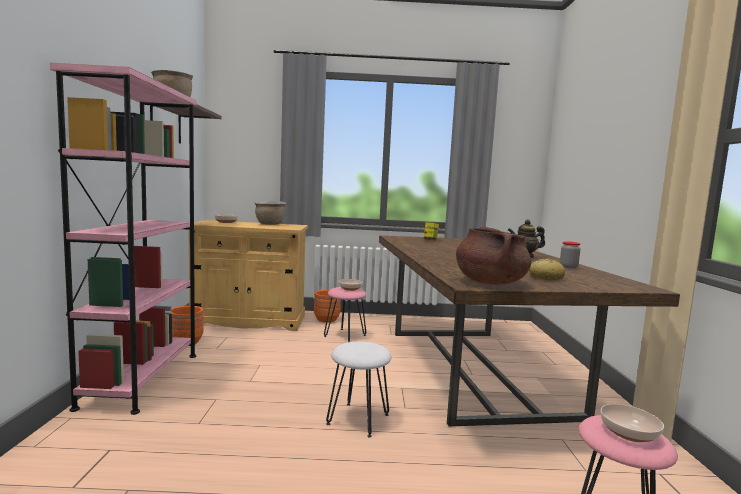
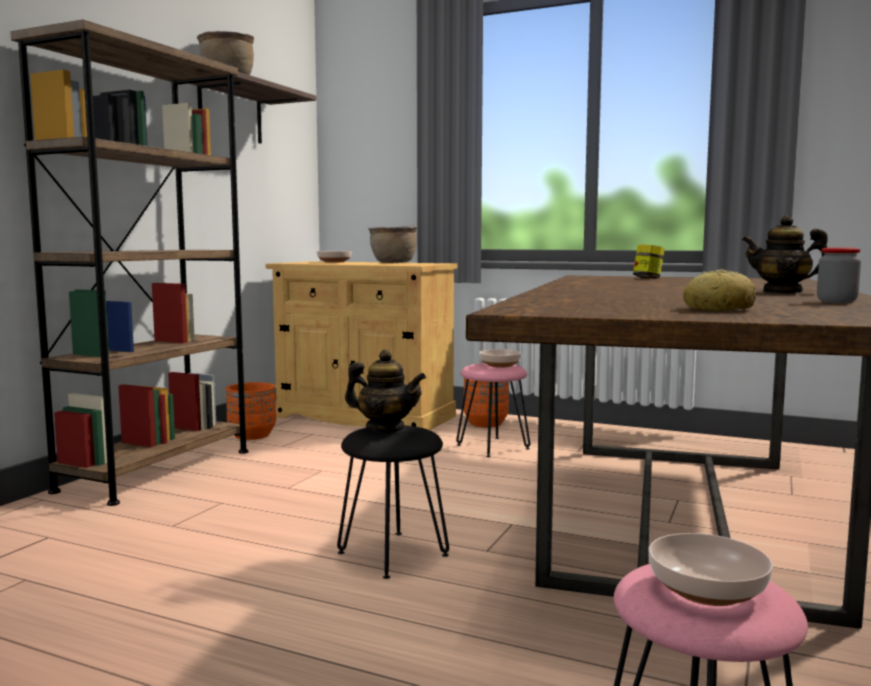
camera: 25 degrees right, 0 degrees up
pink bookcase [50,63,197,415] -> brown bookcase [10,19,248,506]
white stool [326,341,392,437] -> black stool [337,425,449,579]
brown cooking pot [456,226,531,285] -> none
none -> teapot [345,350,426,432]

